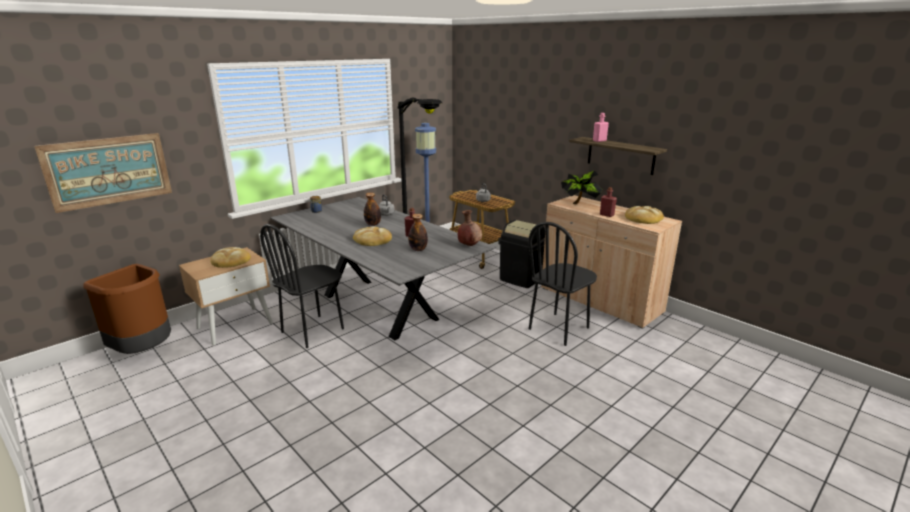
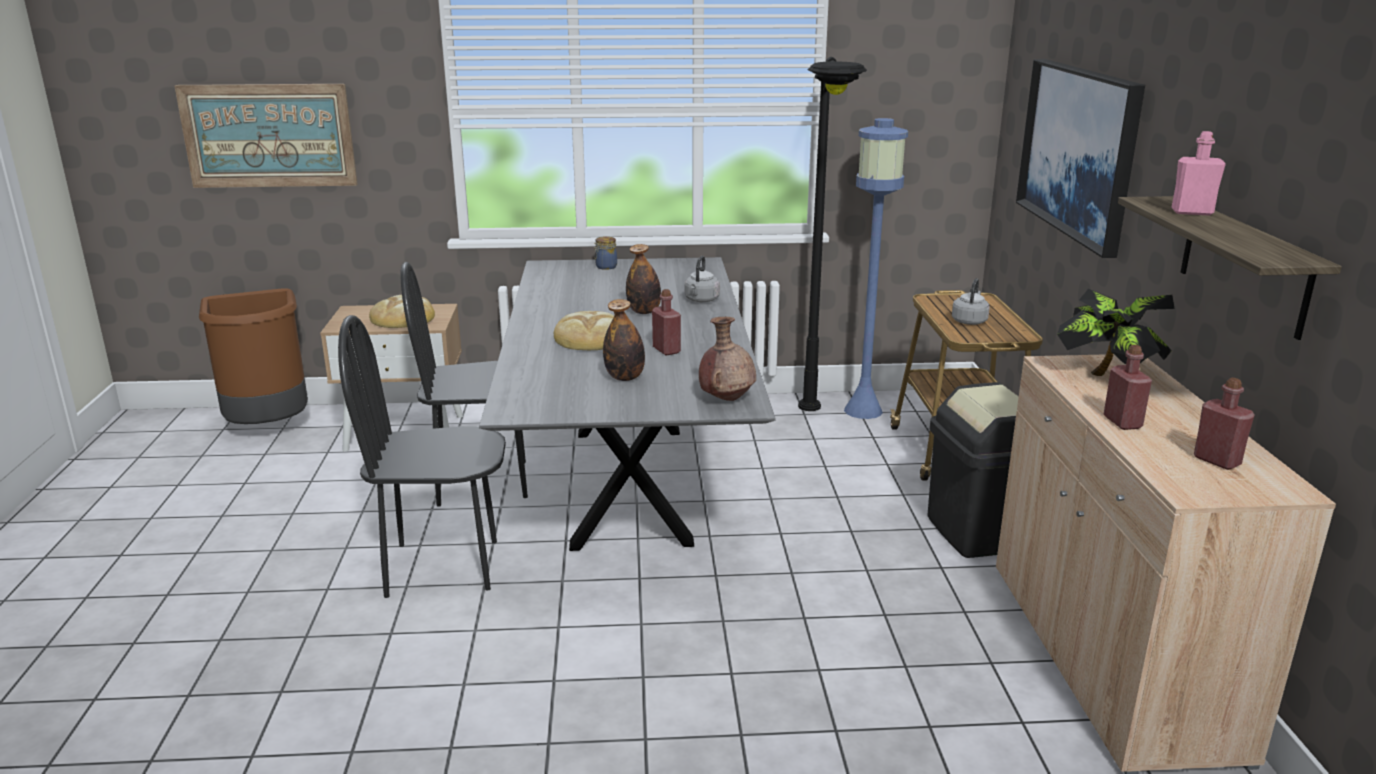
camera: 40 degrees right, 0 degrees up
black chair [528,222,597,346] -> black chair moved to [338,315,506,598]
bread [625,206,664,224] -> red bottle [1194,378,1255,470]
none -> picture [1016,59,1145,258]

